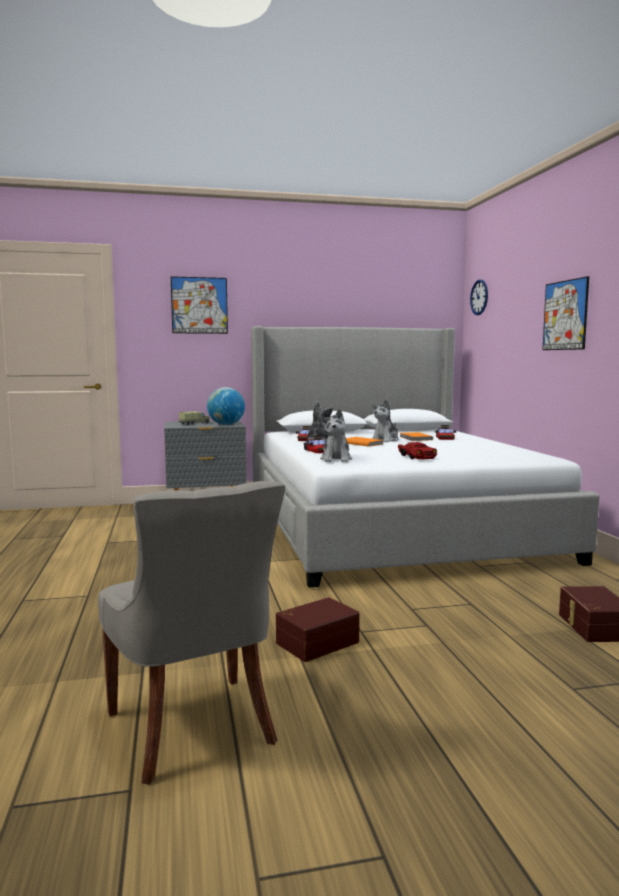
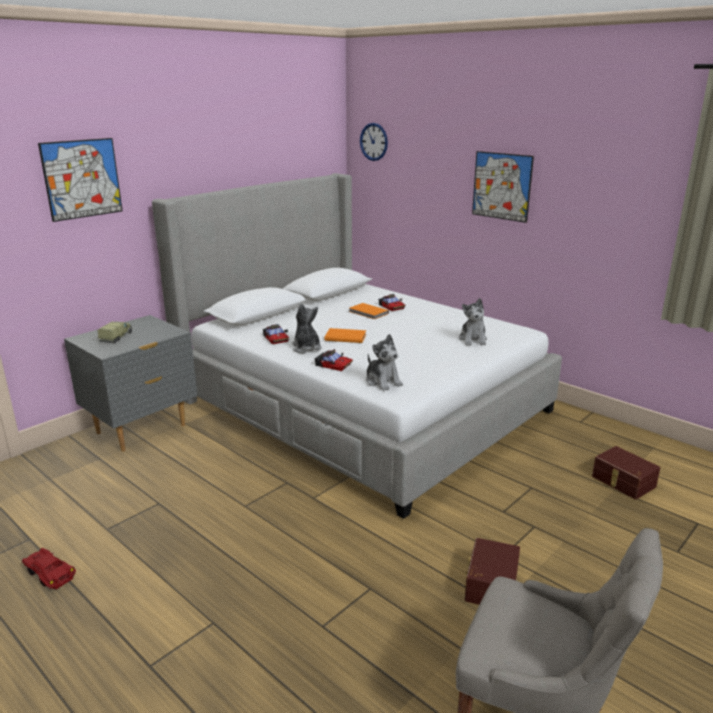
camera: 35 degrees left, 15 degrees up
globe [207,387,245,425] -> none
plush toy [372,400,399,442] -> plush toy moved to [459,298,487,345]
red toy car [398,442,437,460] -> red toy car moved to [22,548,76,589]

